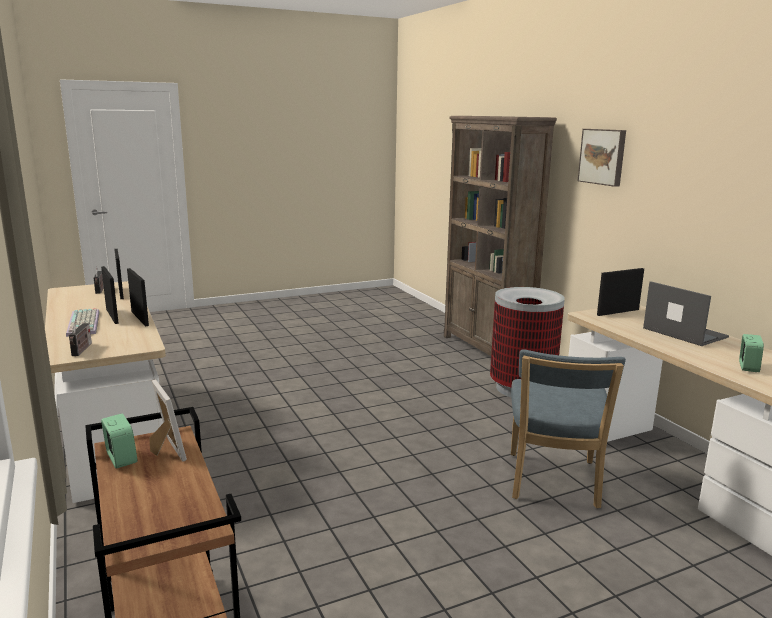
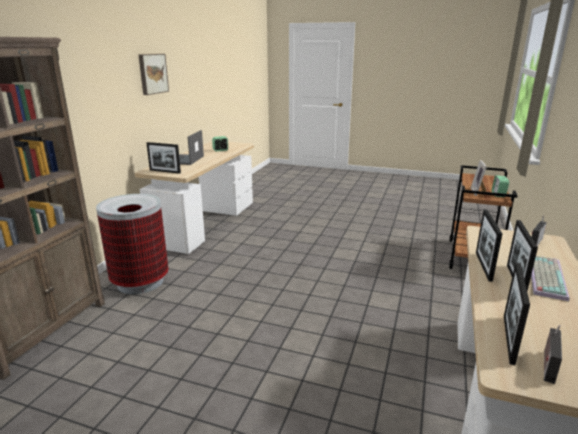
camera: 135 degrees left, 5 degrees up
blue chair [511,349,626,508] -> none
picture [578,129,626,187] -> picture moved to [138,54,169,95]

